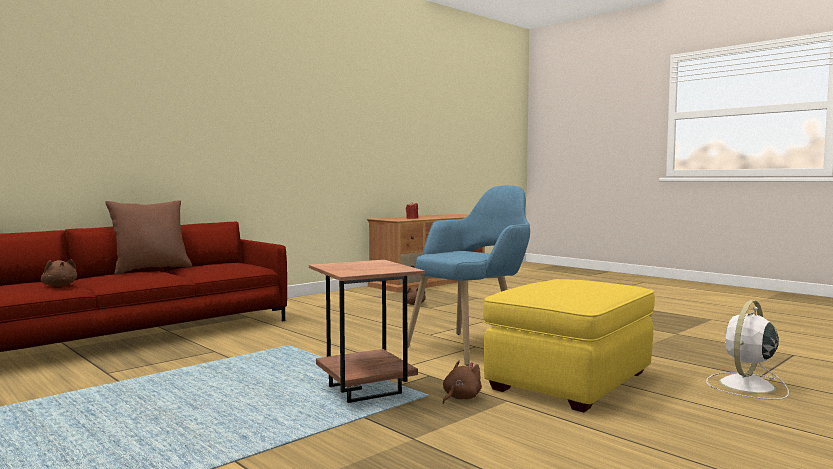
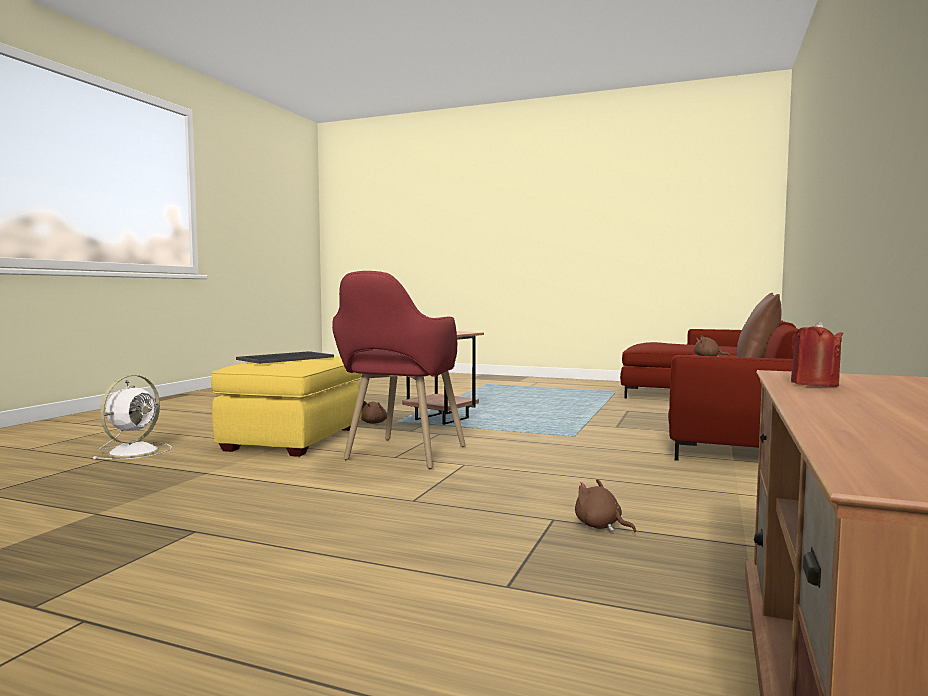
camera: 155 degrees right, 0 degrees up
blue armchair [407,185,530,366] -> red armchair [332,271,466,469]
none -> tray [236,351,334,364]

